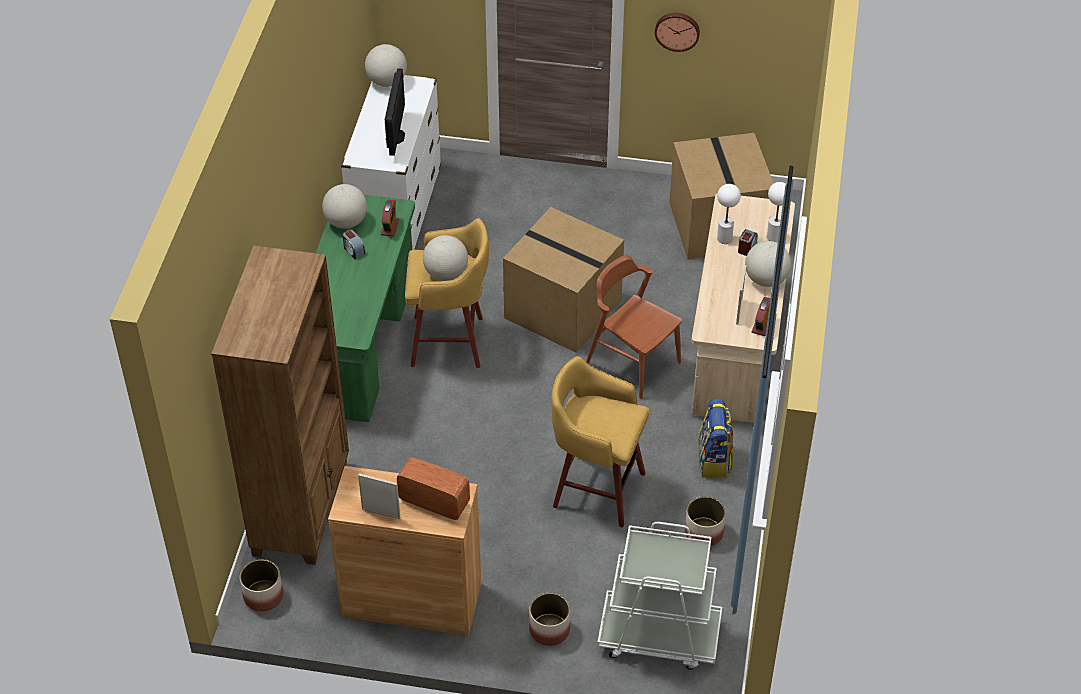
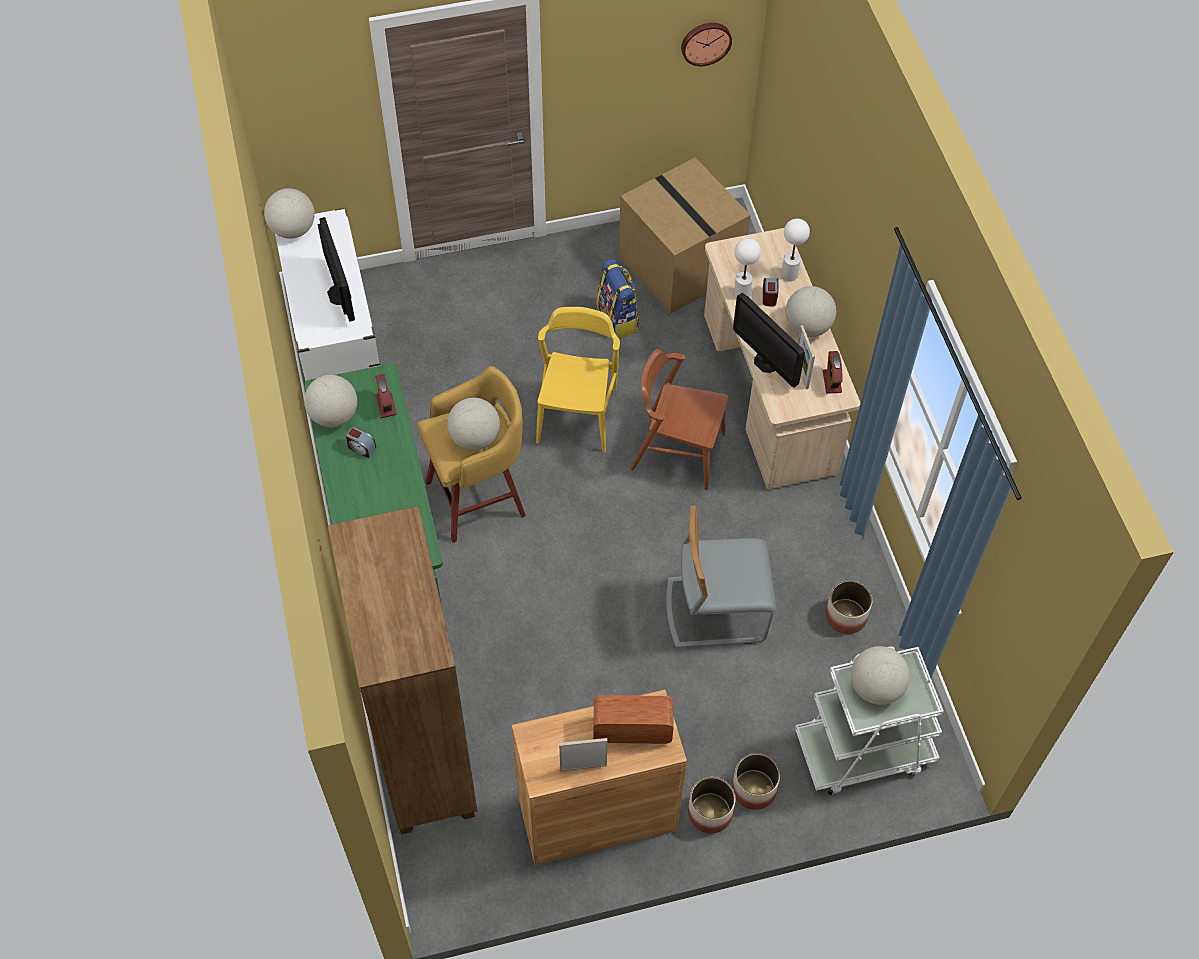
camera: 25 degrees left, 10 degrees up
planter [240,559,283,611] -> planter moved to [688,777,736,834]
cardboard box [503,207,624,353] -> yellow chair [536,307,620,452]
yellow stool [551,356,649,528] -> grey chair [666,505,776,648]
wall clock [655,13,700,52] -> wall clock moved to [681,23,732,66]
backpack [698,399,733,478] -> backpack moved to [597,260,640,339]
none -> monitor [733,293,805,388]
none -> globe [851,646,910,705]

